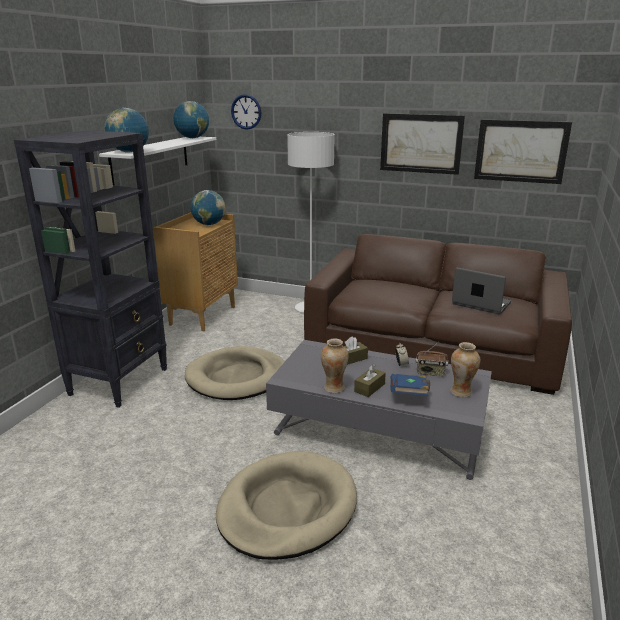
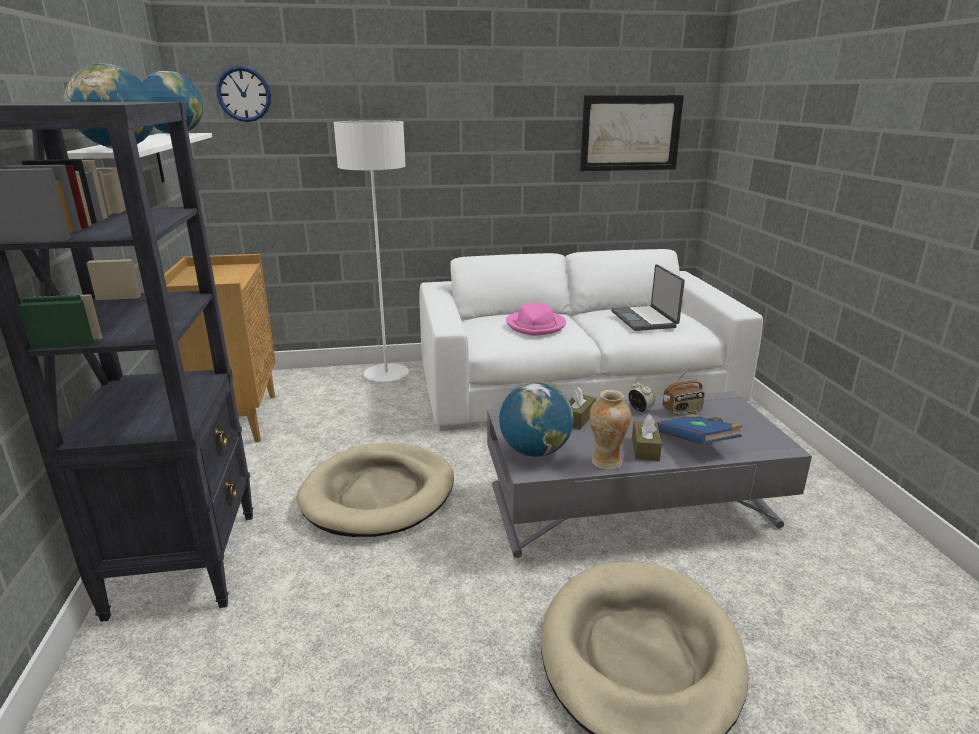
camera: 30 degrees left, 0 degrees up
globe [190,190,225,225] -> globe moved to [499,382,574,457]
brown sofa [304,234,572,395] -> white sofa [420,249,763,431]
picture [380,113,465,175] -> none
vase [450,342,480,397] -> none
laptop [452,268,511,315] -> laptop turned 105 degrees counterclockwise [611,264,685,331]
none -> pink hat [506,303,566,336]

